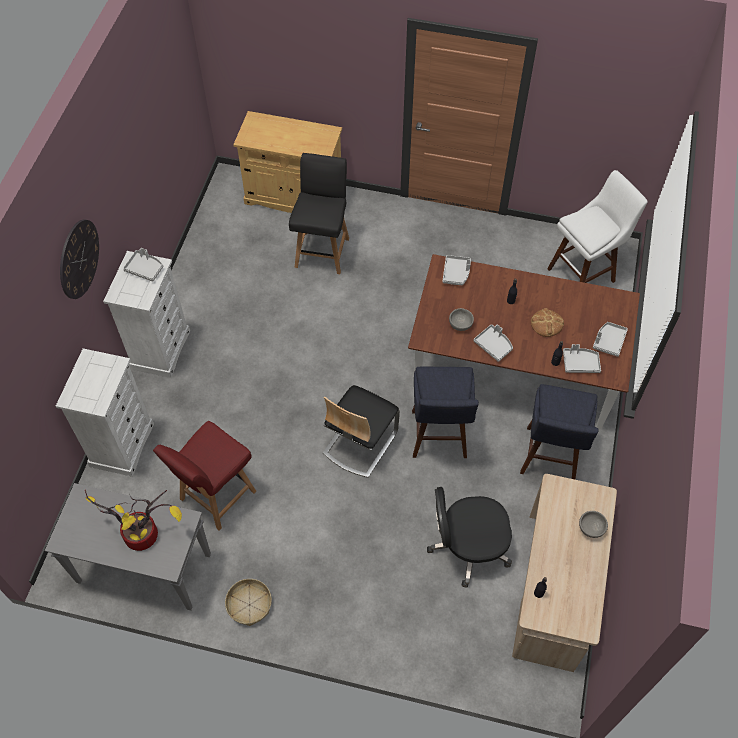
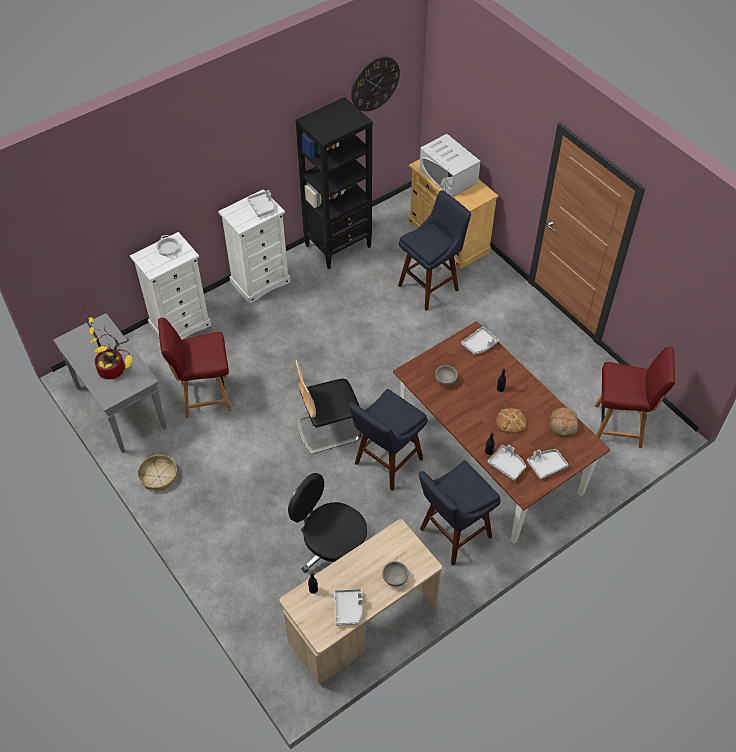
camera: 40 degrees right, 5 degrees down
wall clock [60,220,99,299] -> wall clock moved to [351,57,400,111]
black chair [289,153,349,274] -> blue stool [398,190,471,311]
grey tray [473,324,513,362] -> grey tray moved to [334,589,363,626]
white stool [547,170,648,283] -> red chair [595,347,675,448]
none -> cooking pot [156,235,180,256]
none -> black bookcase [296,97,373,269]
none -> white microwave [420,134,481,197]
none -> bread [550,407,578,437]

